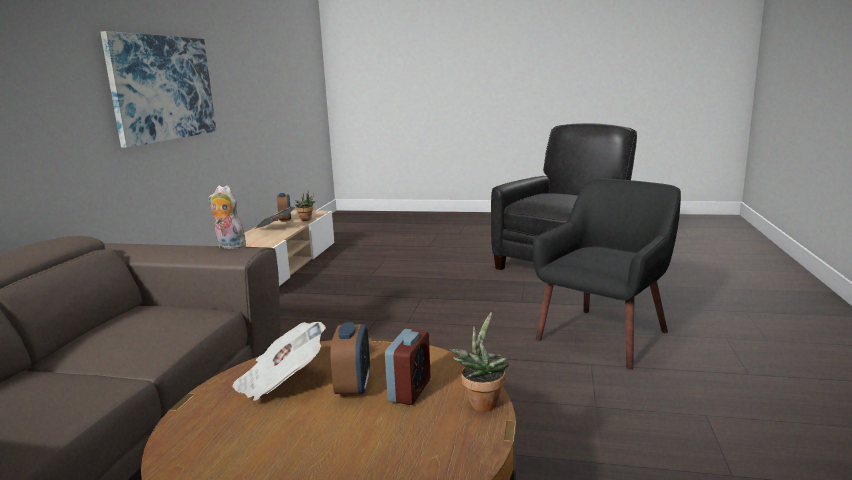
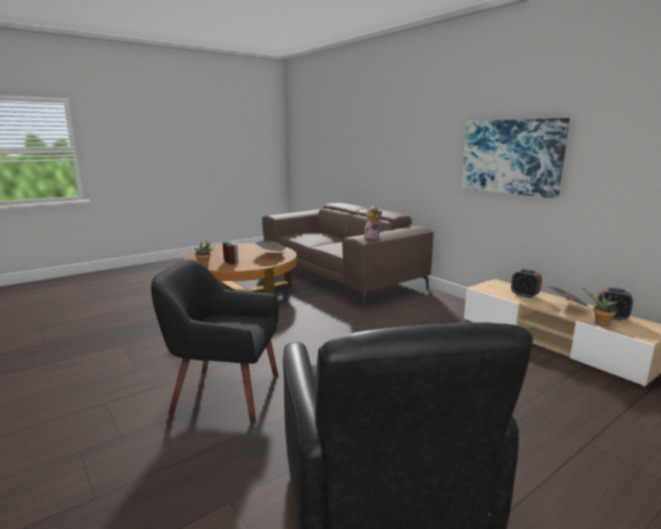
camera: 130 degrees right, 0 degrees up
alarm clock [330,322,370,396] -> alarm clock moved to [511,269,542,298]
black armchair [532,178,681,369] -> black armchair turned 105 degrees clockwise [151,259,279,423]

